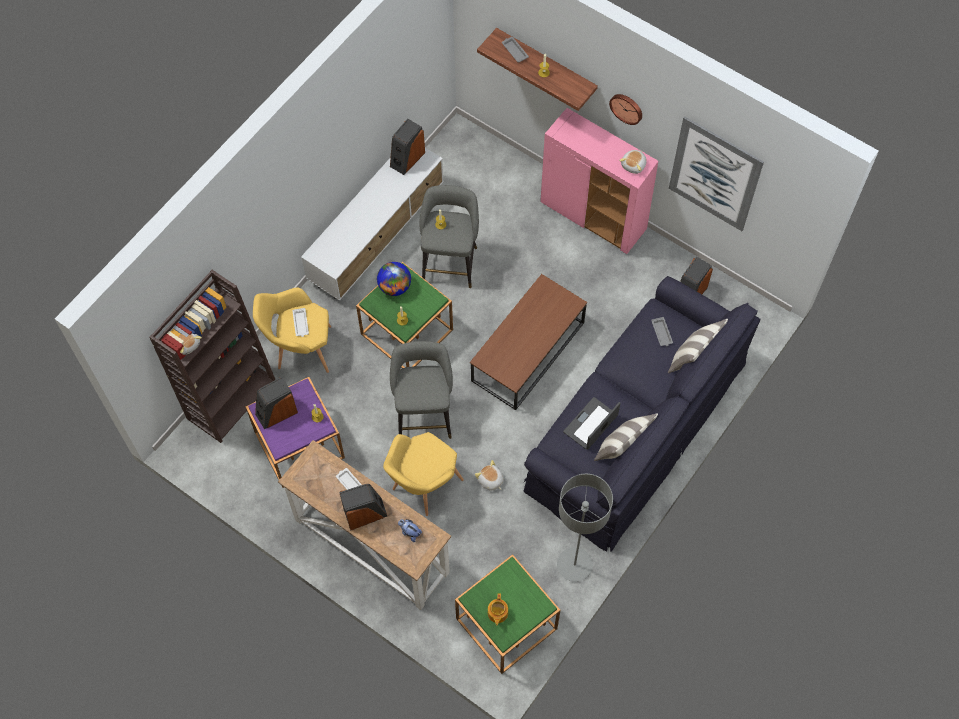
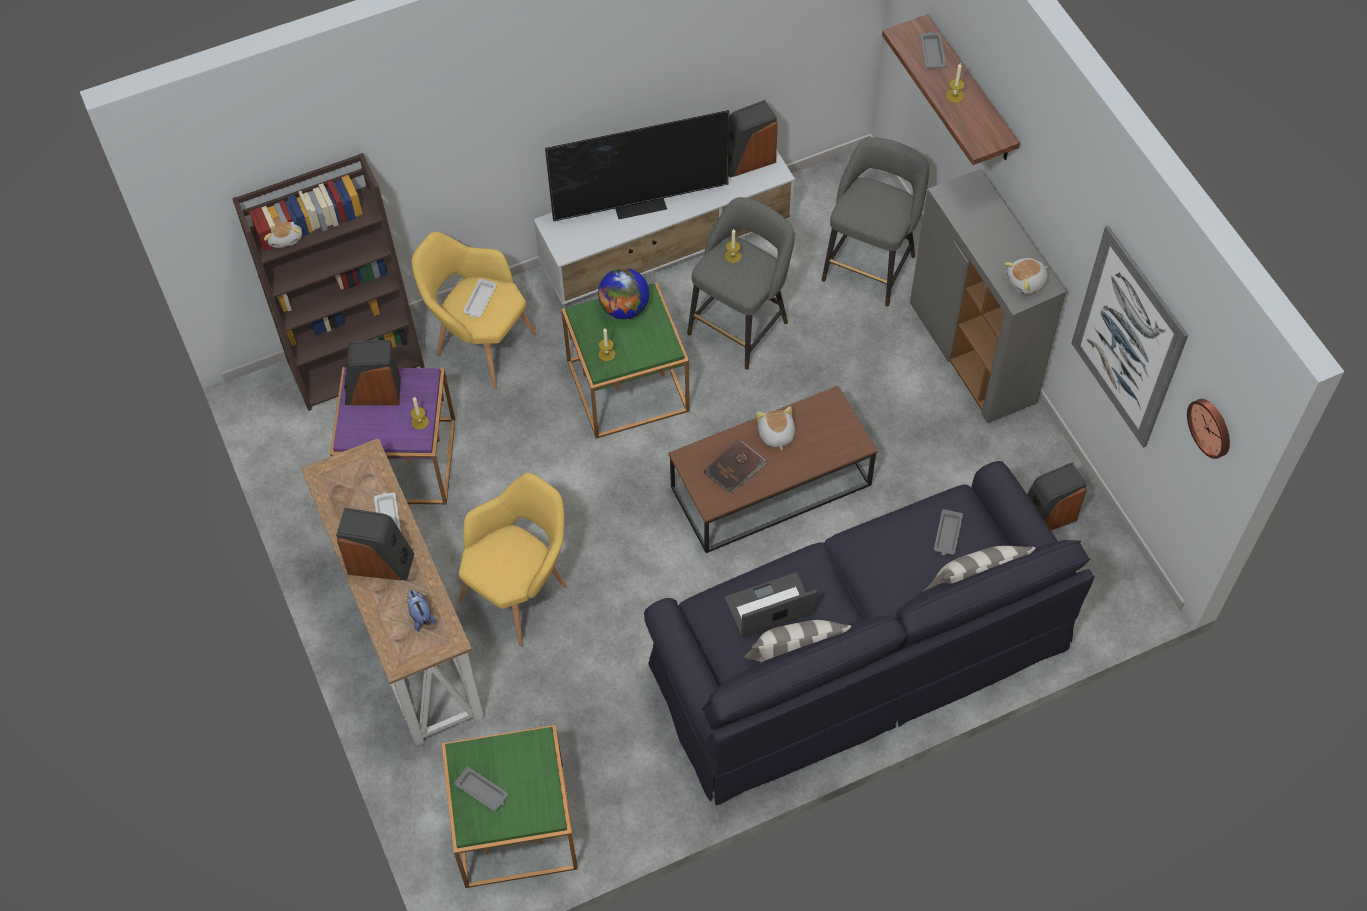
camera: 30 degrees right, 5 degrees down
yellow armchair [383,432,464,516] -> yellow armchair turned 150 degrees clockwise [459,473,567,647]
grey stool [390,341,453,439] -> grey stool moved to [821,137,929,306]
plush toy [475,460,504,490] -> plush toy moved to [756,406,795,451]
teapot [488,593,508,625] -> grey tray [454,767,508,811]
pink cabinet [540,108,658,254] -> grey cabinet [910,169,1066,423]
grey floor lamp [557,474,613,582] -> none
wall clock [609,94,642,125] -> wall clock moved to [1187,399,1230,459]
none -> television [545,110,730,221]
none -> brown book [704,440,767,494]

